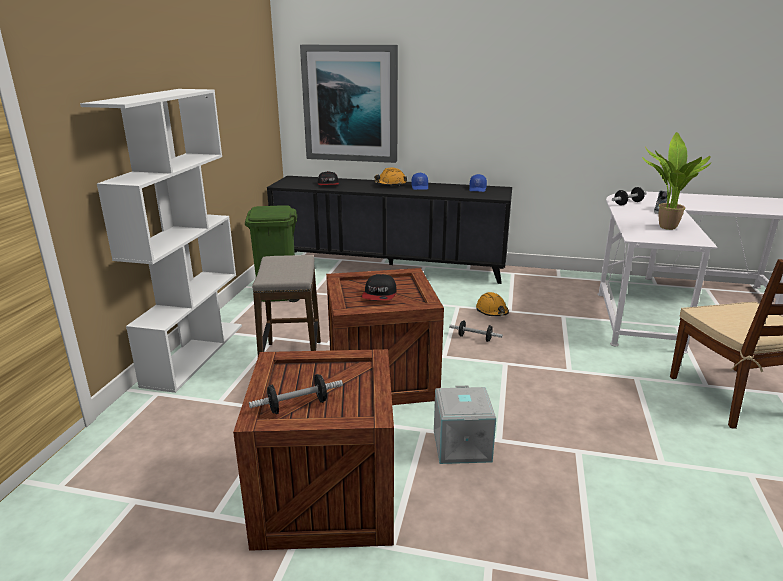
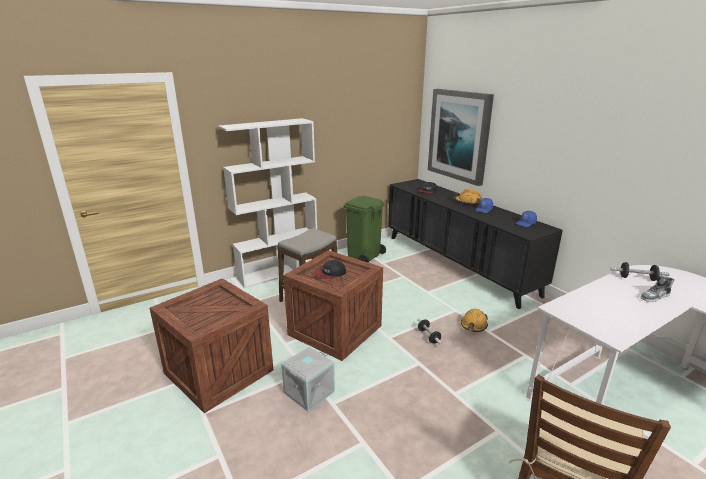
camera: 45 degrees right, 0 degrees up
dumbbell [249,374,343,414] -> none
potted plant [642,132,711,230] -> none

